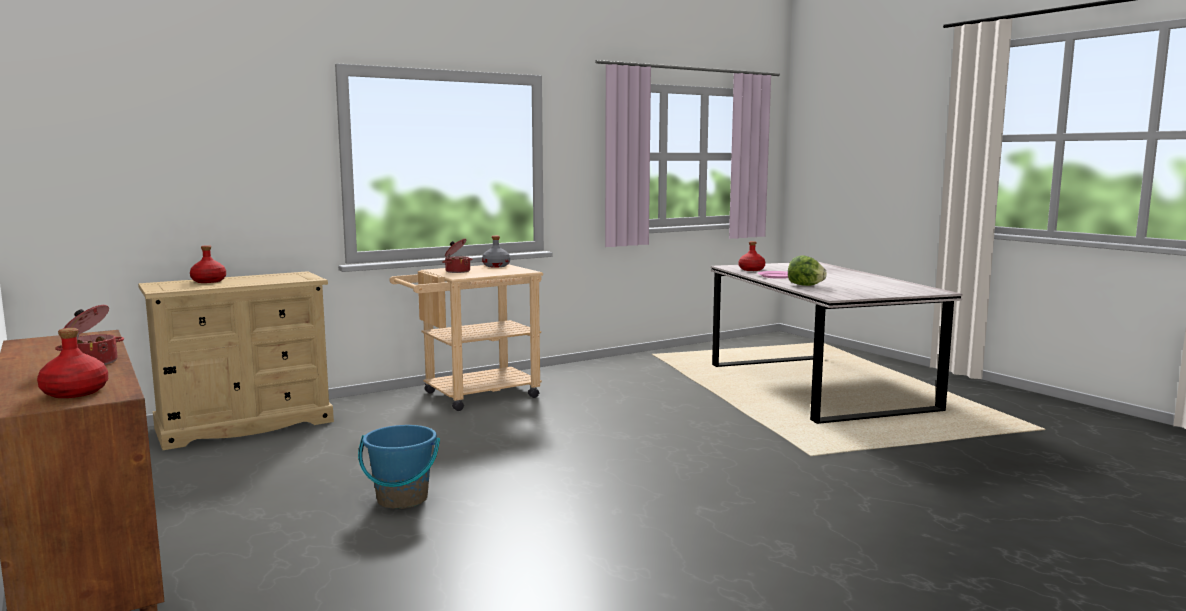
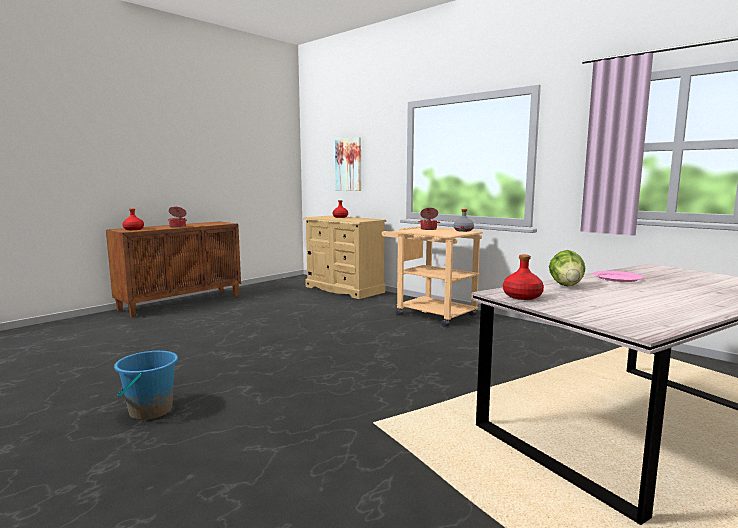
camera: 75 degrees right, 0 degrees up
blue bucket [358,425,440,509] -> blue bucket moved to [114,350,178,420]
red bottle [739,241,765,271] -> red bottle moved to [503,255,544,300]
none -> picture [335,137,361,191]

